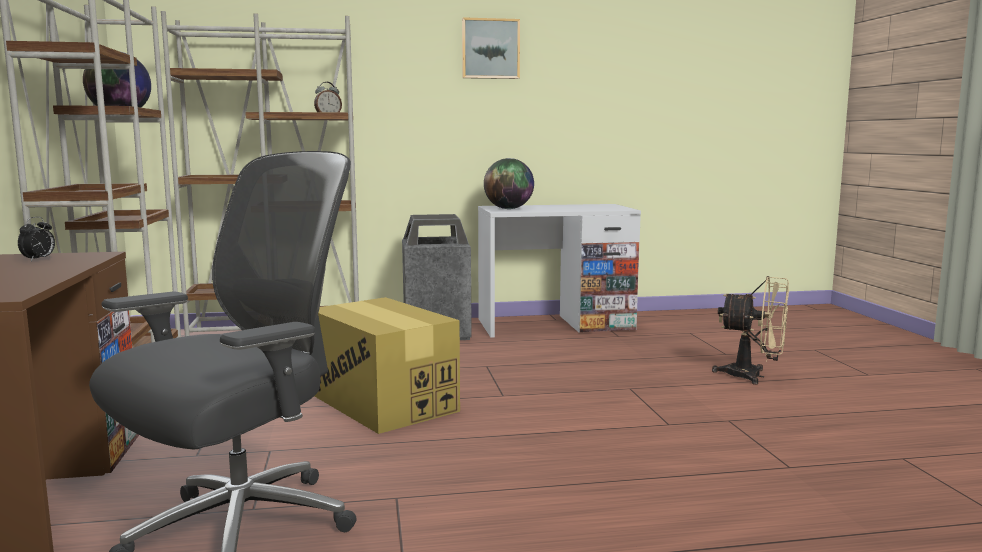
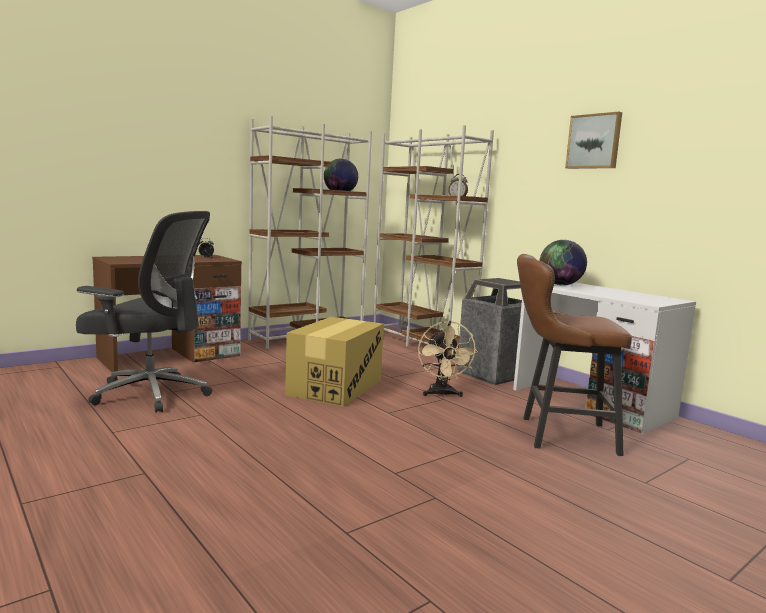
camera: 60 degrees right, 0 degrees up
beige fan [712,276,789,385] -> beige fan moved to [418,321,478,397]
none -> brown stool [517,254,632,456]

